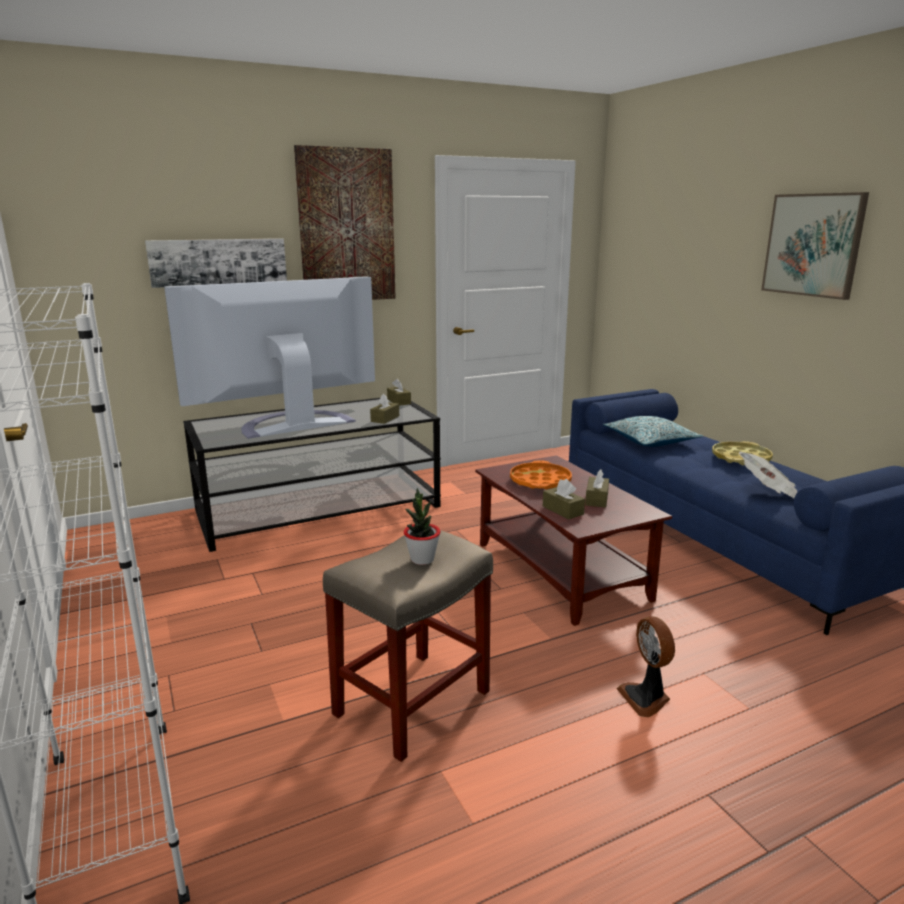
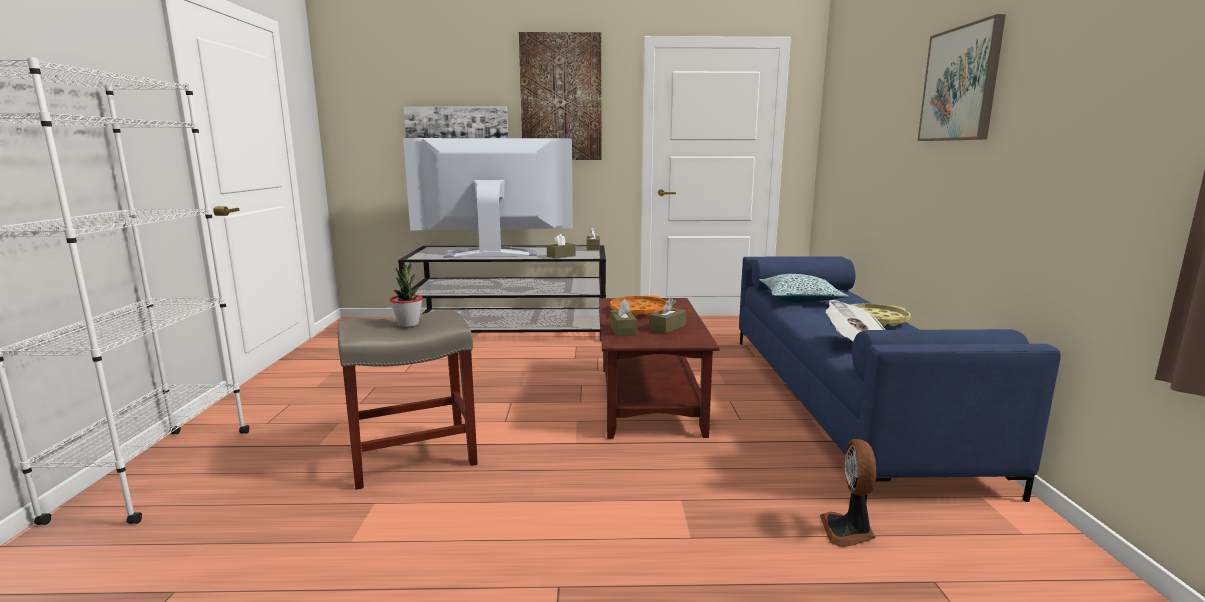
camera: 25 degrees right, 5 degrees down
fan [616,616,675,717] -> fan moved to [820,439,876,547]

